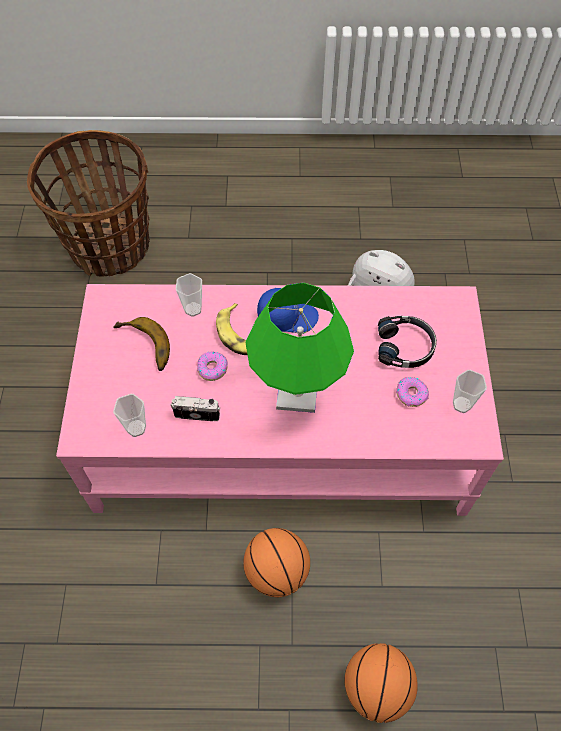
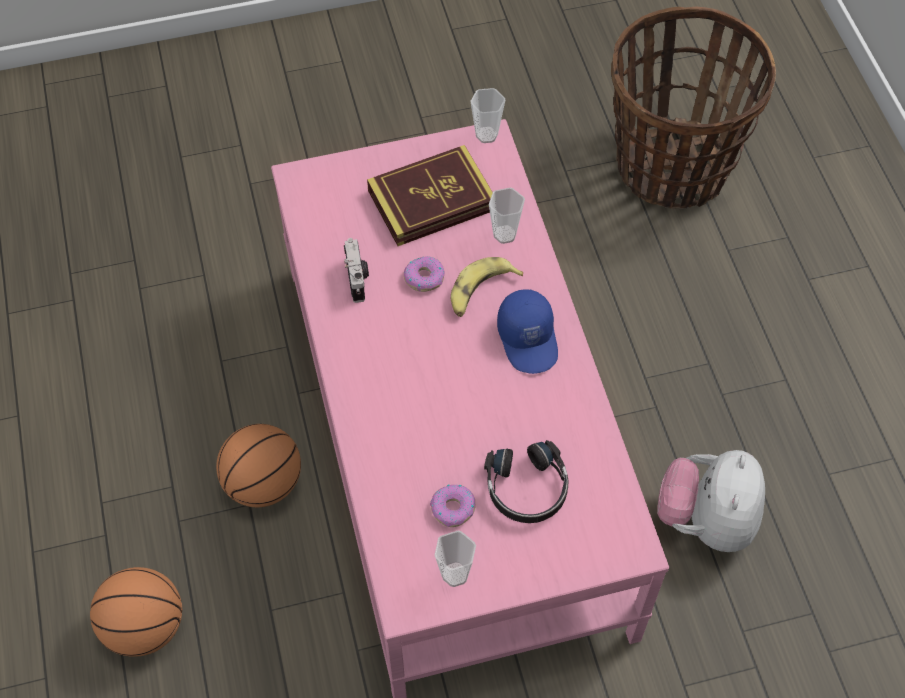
camera: 75 degrees right, 0 degrees up
banana [113,317,170,371] -> book [367,145,493,246]
cup [113,394,146,437] -> cup moved to [470,88,505,143]
green table lamp [246,283,354,413] -> none

